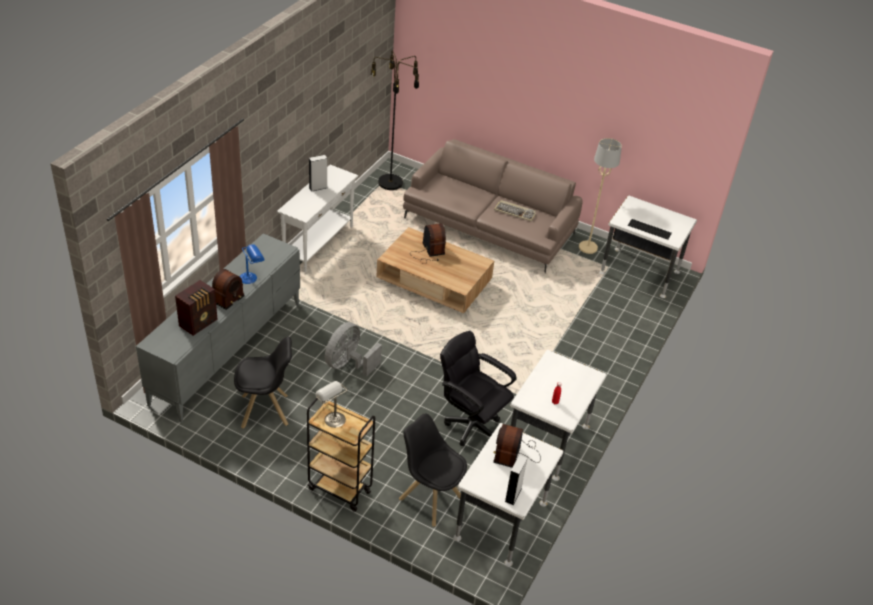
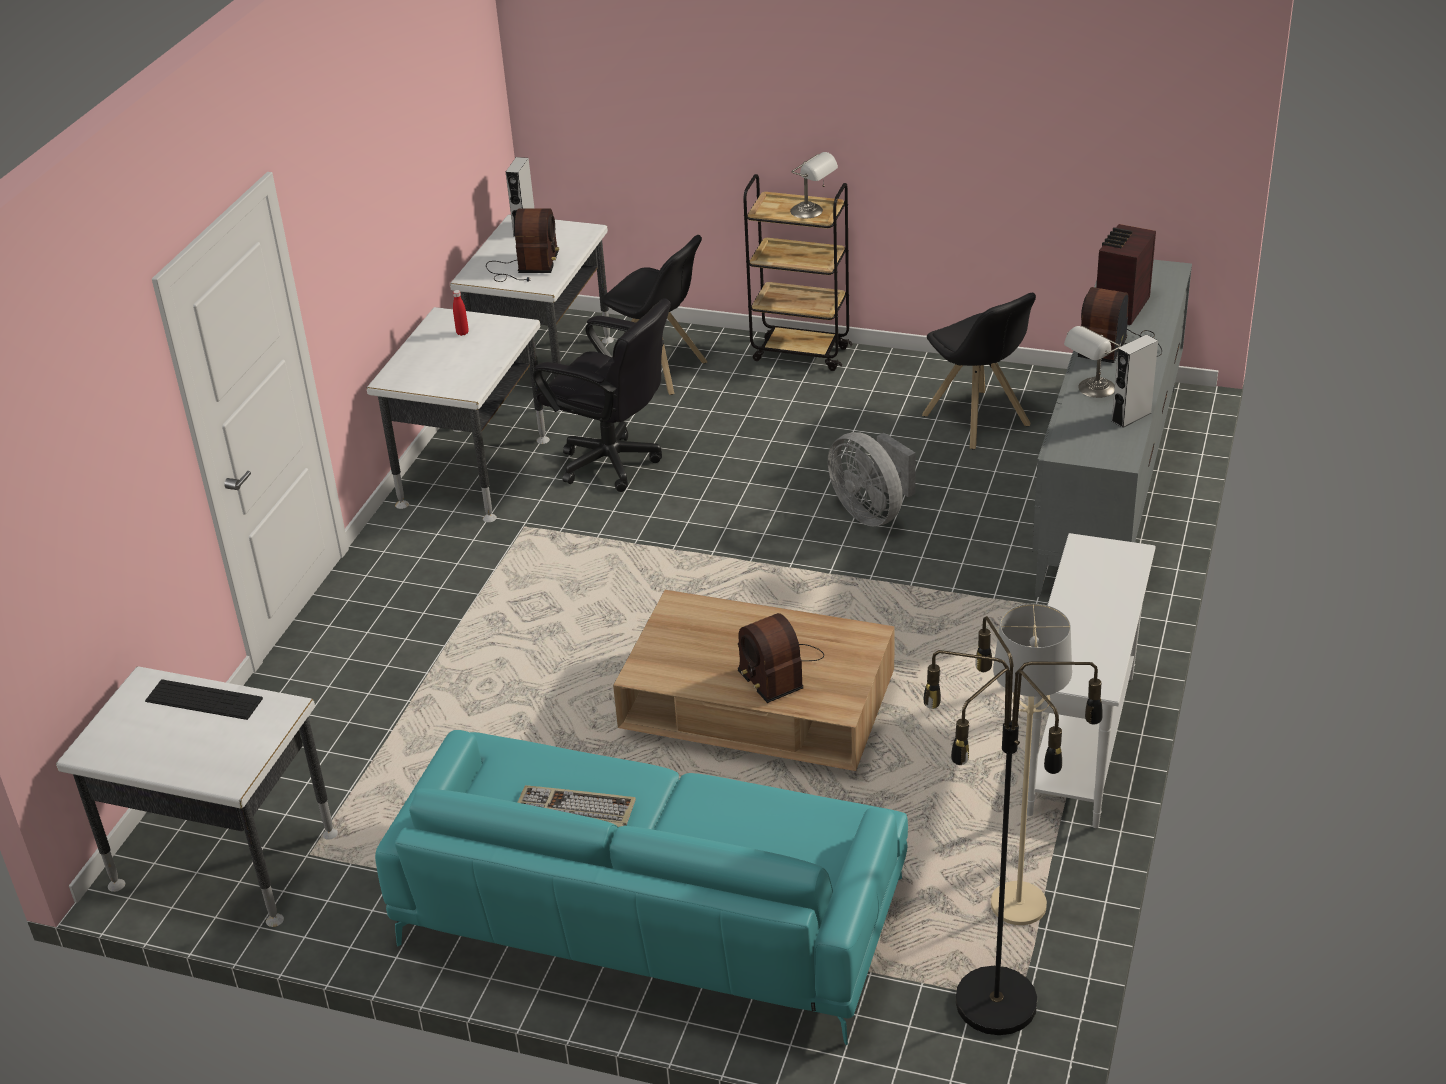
camera: 175 degrees right, 5 degrees down
black chair [234,336,292,428] -> black chair turned 105 degrees counterclockwise [922,293,1036,449]
blue table lamp [239,244,265,284] -> white table lamp [1064,326,1121,398]
grey speaker [309,155,327,192] -> grey speaker moved to [1112,334,1158,428]
grey fan [325,322,382,377] -> grey fan turned 120 degrees clockwise [828,432,916,526]
beige sofa [403,139,583,273] -> turquoise sofa [375,730,908,1045]
beige floor lamp [579,138,622,254] -> beige floor lamp moved to [991,604,1072,925]

